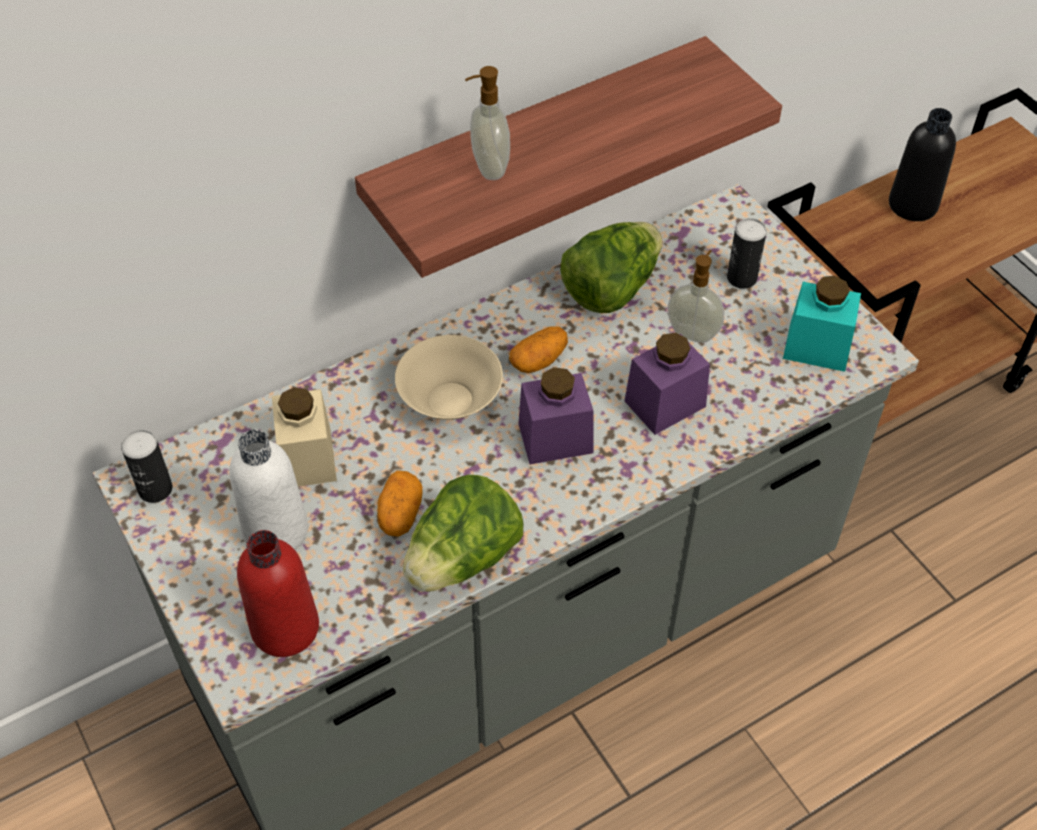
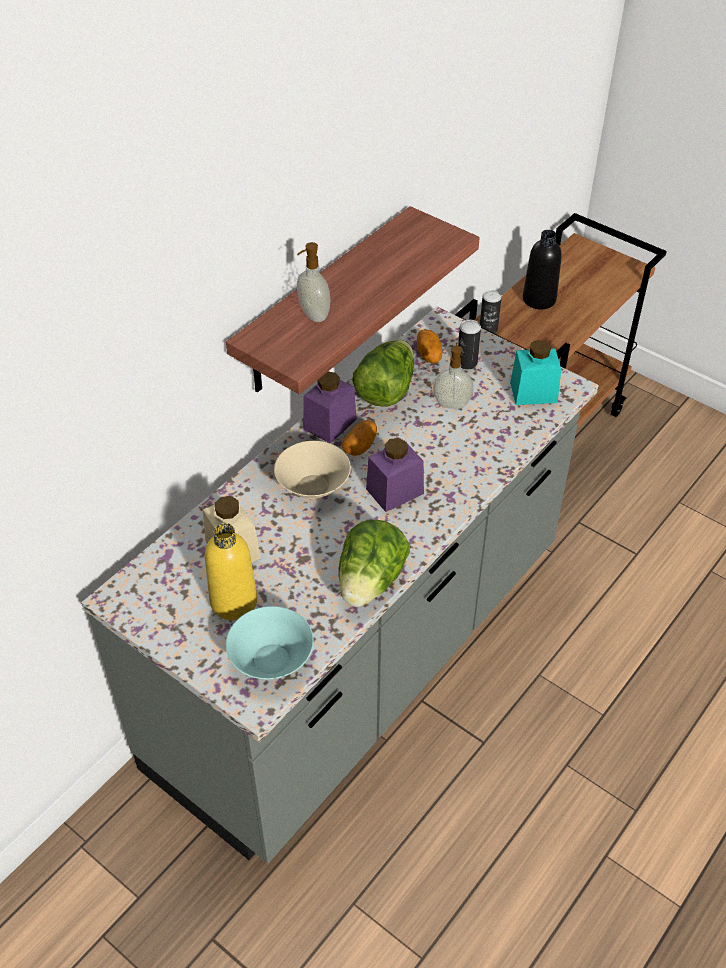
camera: 20 degrees left, 5 degrees down
can [121,430,173,503] -> can moved to [480,290,502,334]
white bottle [229,430,308,550] -> yellow bottle [205,523,257,620]
red bottle [237,530,319,657] -> turquoise bowl [226,606,314,679]
potato [377,470,423,537] -> potato moved to [417,329,442,363]
purple jar [625,333,710,435] -> purple jar moved to [303,372,357,444]

